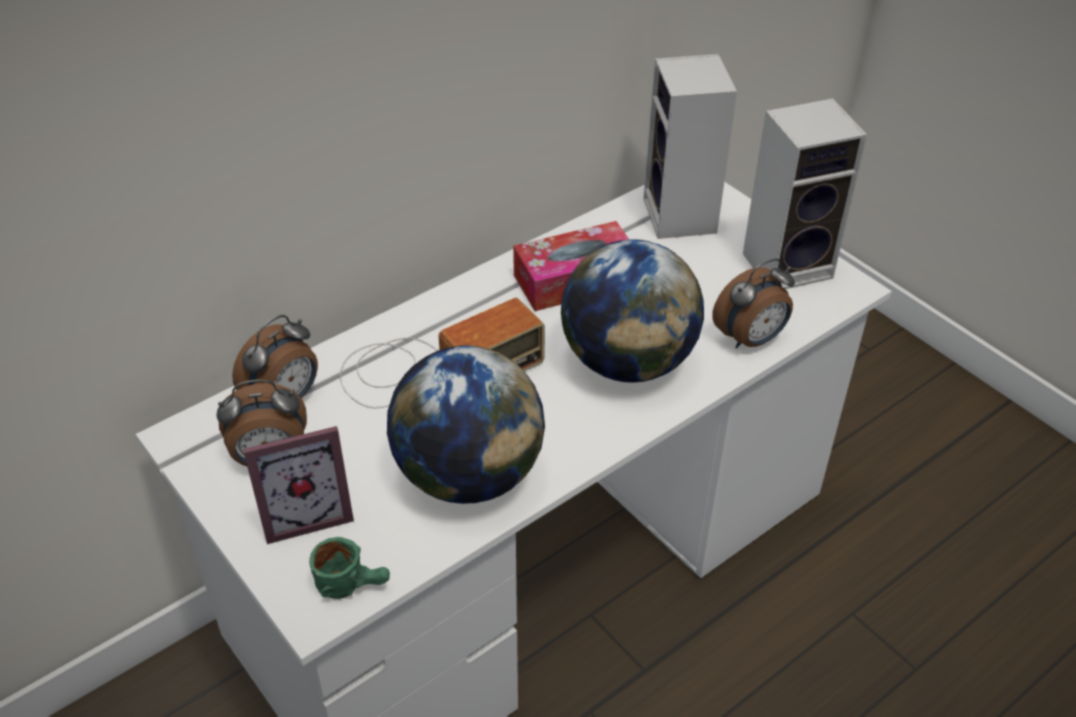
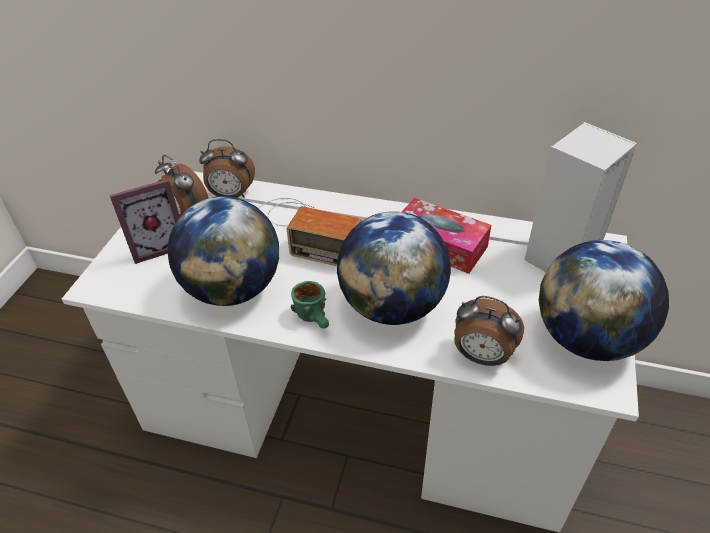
camera: 55 degrees right, 0 degrees up
picture frame [243,426,354,544] -> picture frame turned 60 degrees counterclockwise [110,179,180,264]
green mug [309,537,390,599] -> green mug moved to [291,281,329,328]
speaker [743,98,867,289] -> globe [539,240,669,361]

